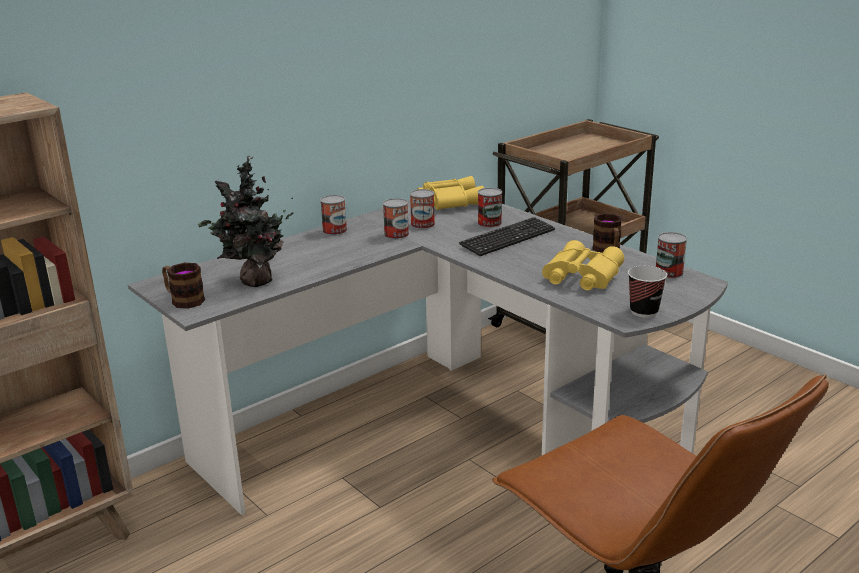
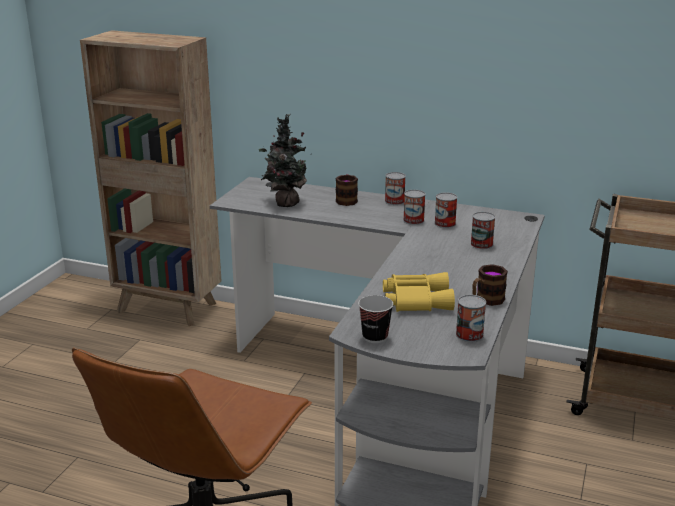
camera: 60 degrees right, 0 degrees up
mug [162,263,205,309] -> mug moved to [336,174,358,206]
yellow binoculars [417,176,484,210] -> none
keyboard [459,217,555,256] -> none

